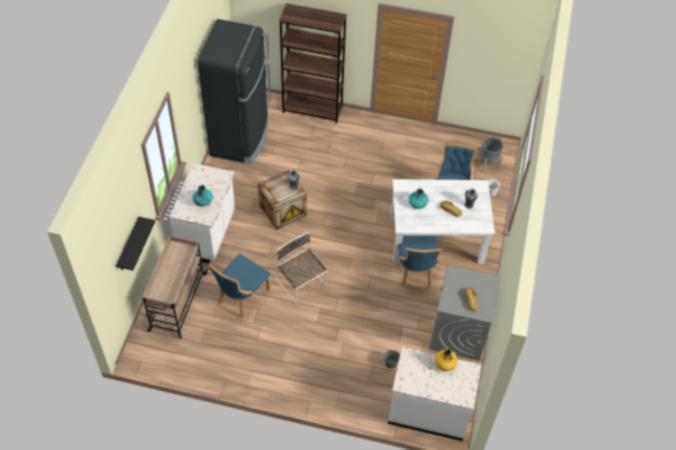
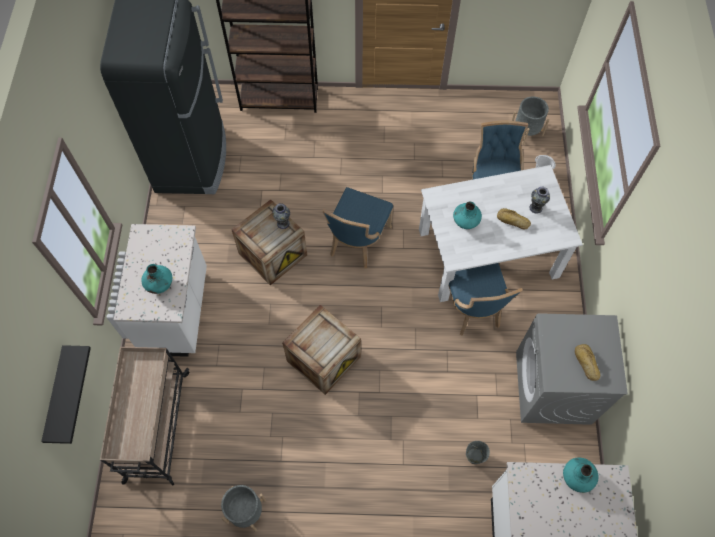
camera: 10 degrees left, 10 degrees up
blue chair [209,254,272,318] -> blue chair moved to [322,187,393,269]
black chair [275,233,328,304] -> crate [282,305,361,395]
yellow vase [435,349,458,371] -> turquoise vase [563,458,599,493]
none -> grey planter [221,485,266,532]

